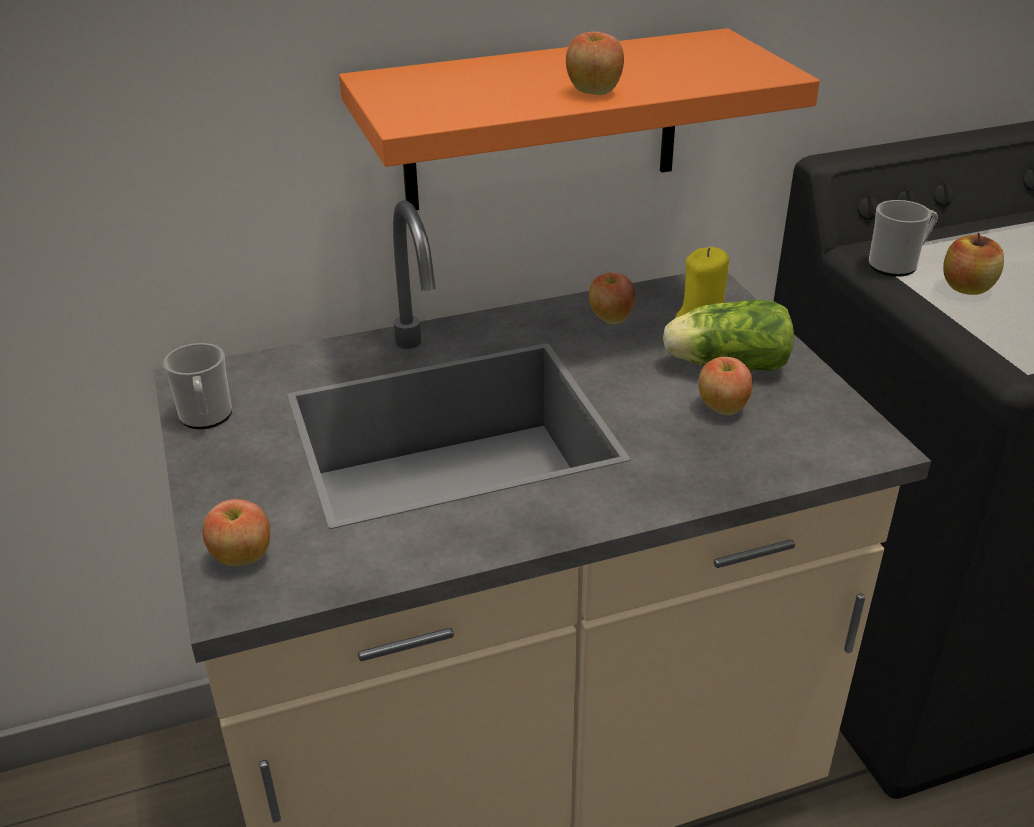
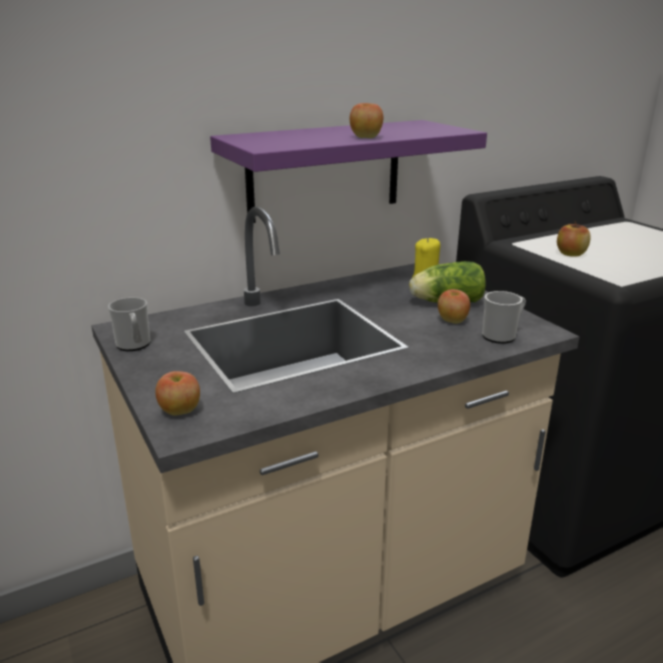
camera: 10 degrees left, 10 degrees down
orange shelf [339,28,820,210] -> purple shelf [210,120,487,223]
apple [589,272,635,324] -> none
mug [868,200,938,277] -> mug moved to [482,291,526,344]

